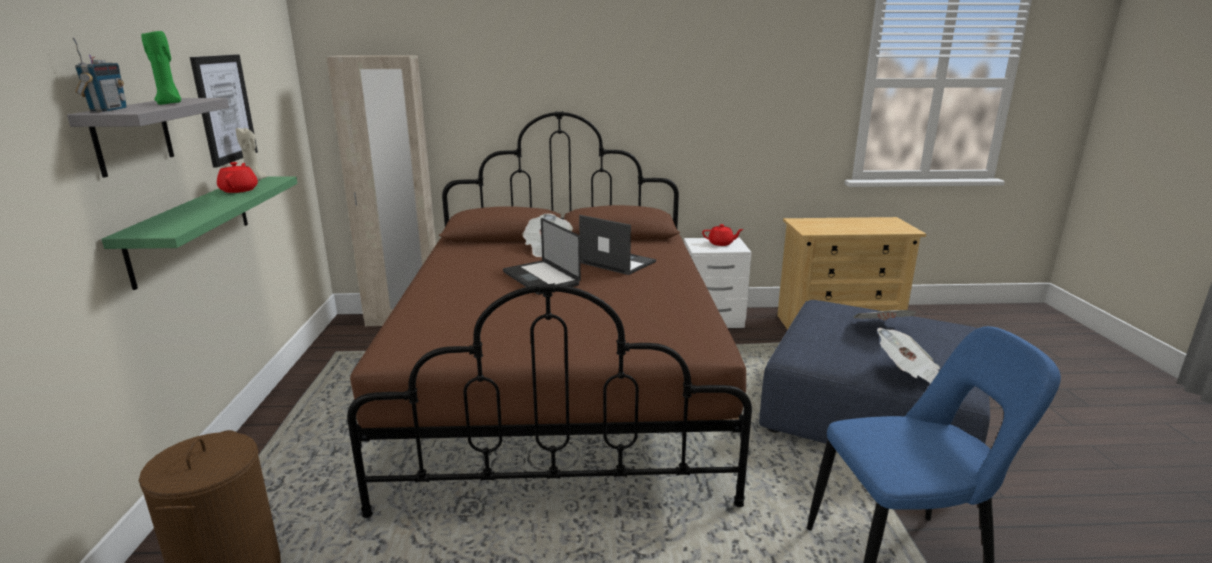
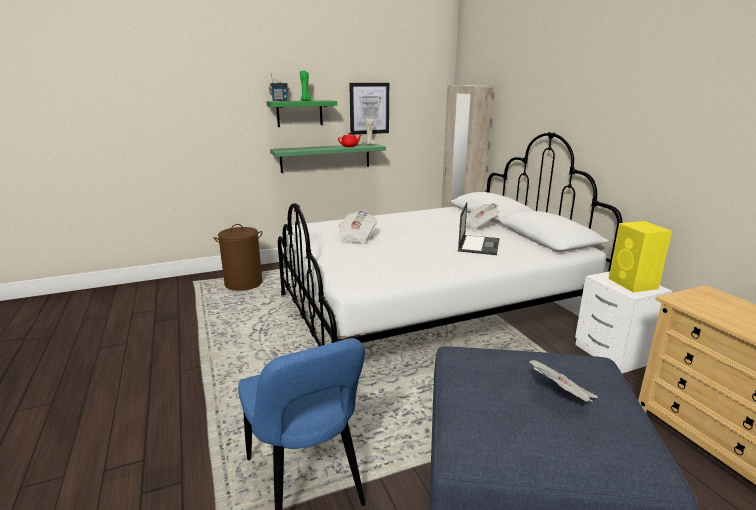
camera: 70 degrees right, 0 degrees up
grey shelf [67,98,229,178] -> green shelf [267,100,337,127]
brown bed [347,111,752,518] -> white bed [278,132,622,346]
laptop [503,218,581,295] -> none
red teapot [702,224,744,246] -> yellow speaker [609,221,672,292]
newspaper [877,328,940,383] -> newspaper moved to [339,210,377,244]

